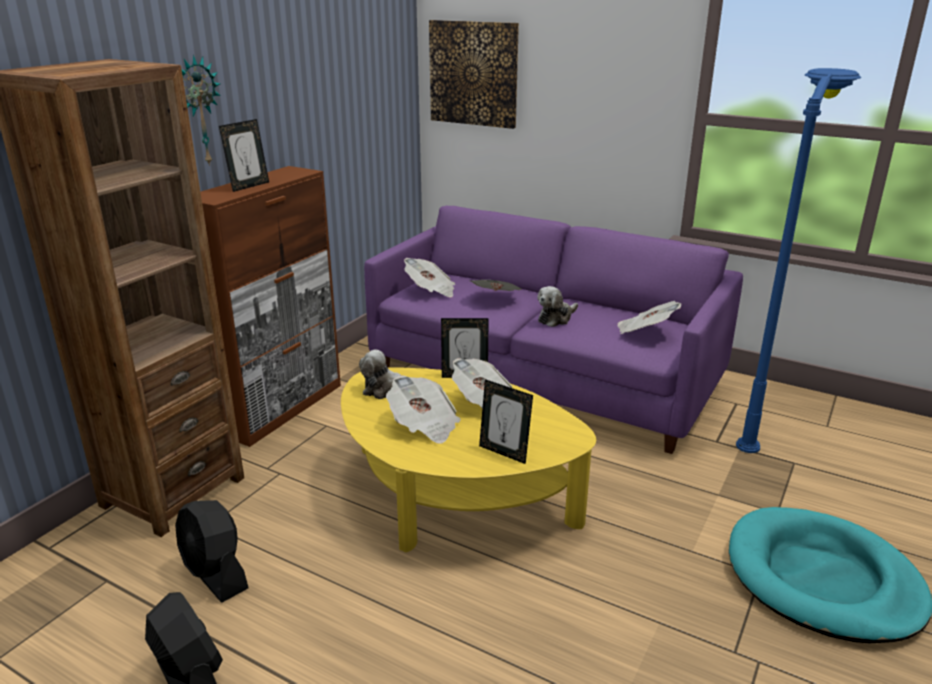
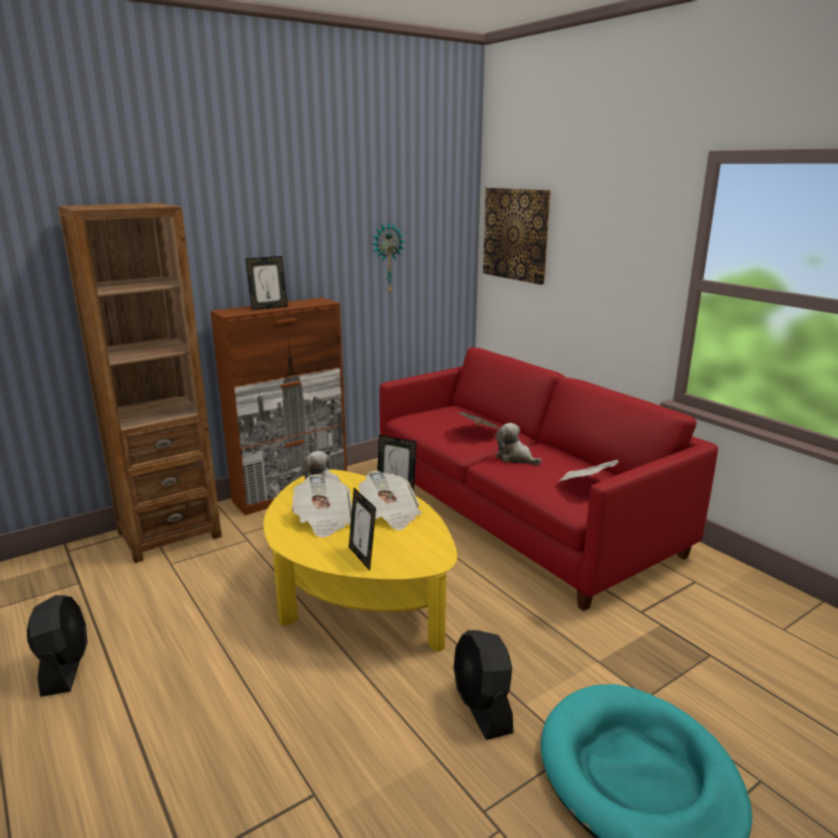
camera: 25 degrees right, 5 degrees down
black fan [175,500,248,603] -> black fan moved to [454,630,513,740]
wall clock [182,55,221,166] -> wall clock moved to [372,222,406,295]
purple sofa [364,206,743,454] -> red sofa [379,347,718,611]
newspaper [404,258,455,297] -> none
plush toy [537,286,578,327] -> plush toy turned 60 degrees clockwise [496,423,542,465]
blue floor lamp [736,68,861,453] -> none

